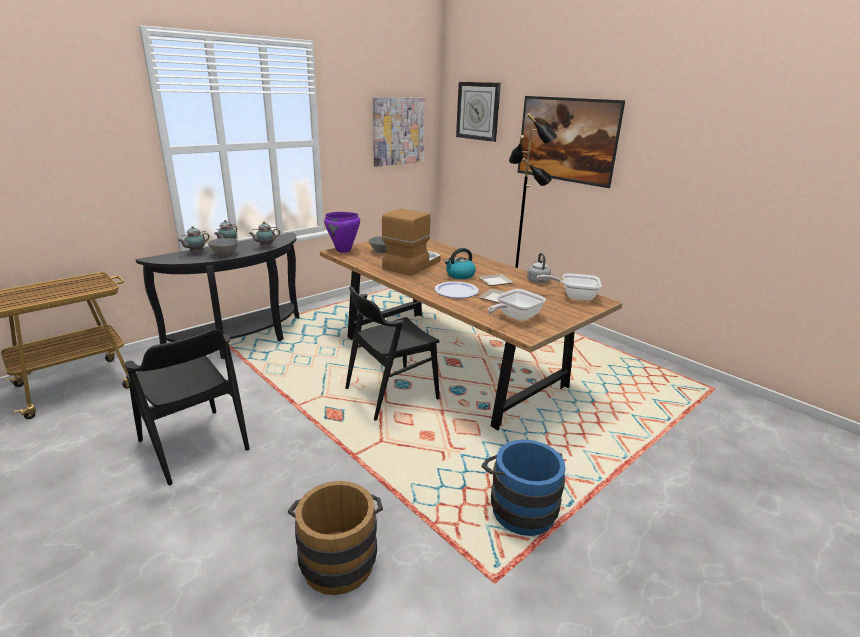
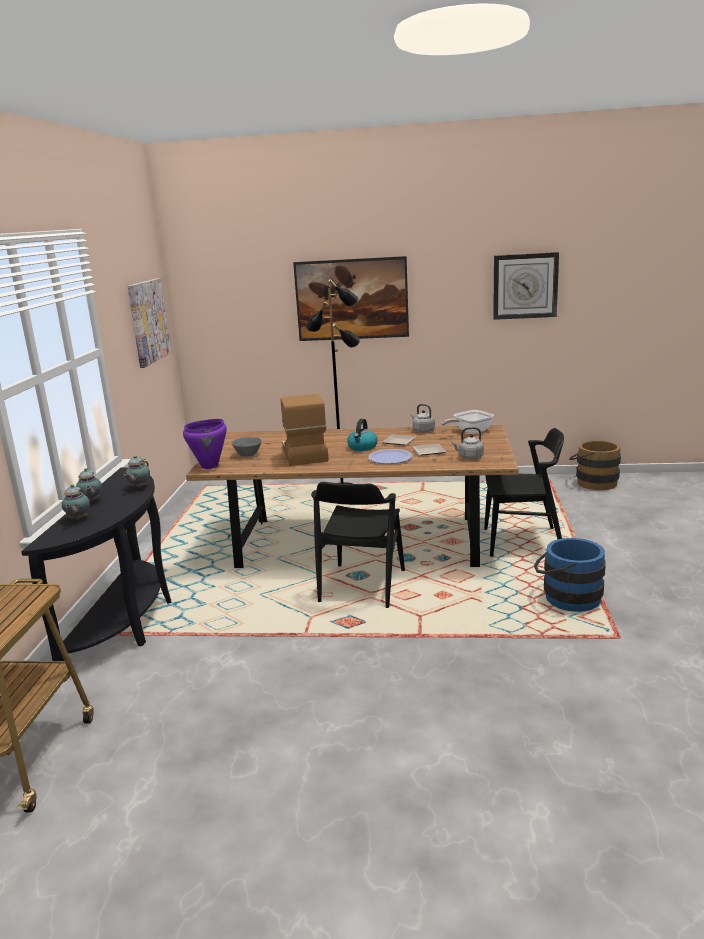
camera: 40 degrees left, 5 degrees down
black chair [124,329,250,485] -> black chair moved to [484,428,564,557]
grey bowl [208,238,238,256] -> none
brown bucket [288,481,383,595] -> brown bucket moved to [569,440,621,490]
wall clock [456,82,501,142] -> wall clock moved to [493,252,559,320]
frying pan [488,289,546,321] -> grey kettle [451,427,484,459]

